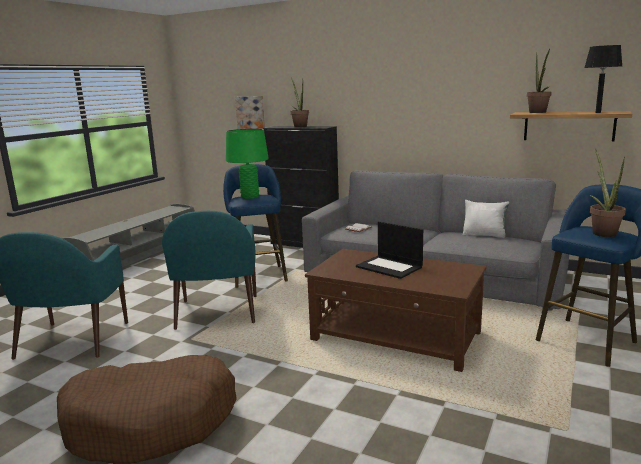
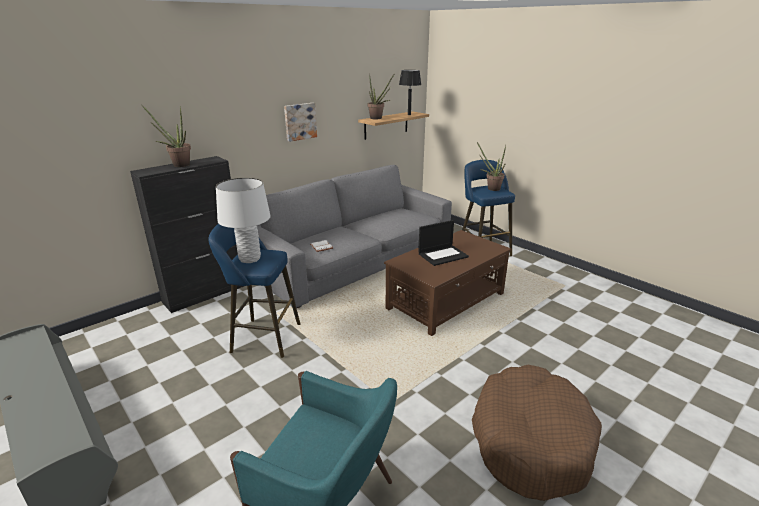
camera: 70 degrees left, 10 degrees up
turquoise armchair [162,211,257,330] -> none
green table lamp [226,129,269,199] -> white table lamp [216,178,271,263]
picture [235,96,265,129] -> picture moved to [284,103,317,142]
white pillow [463,200,509,238] -> none

